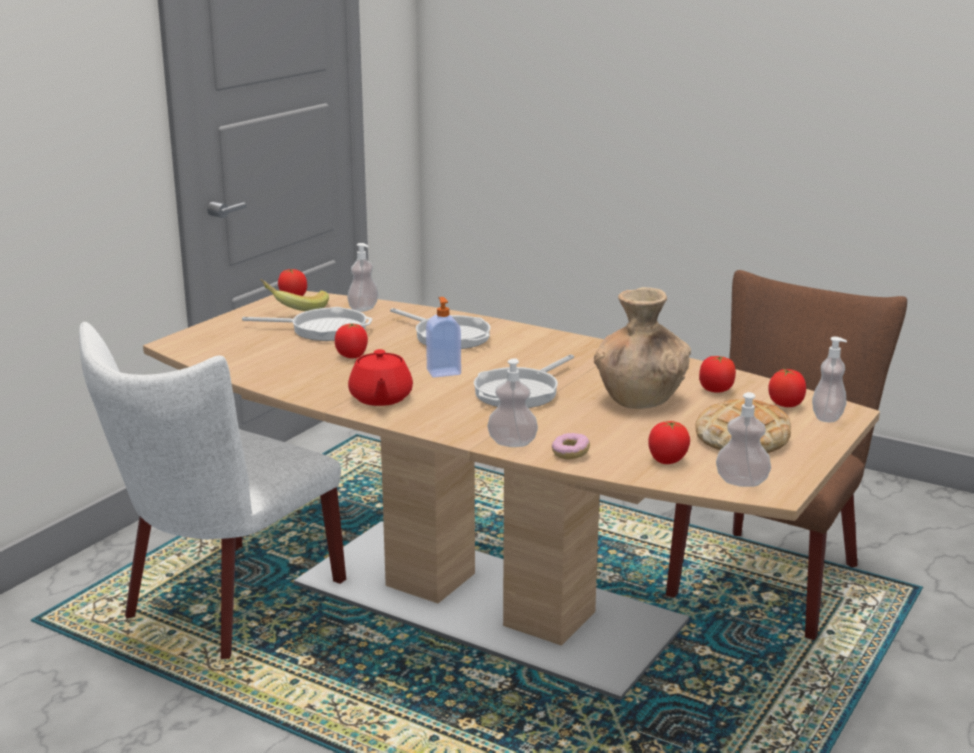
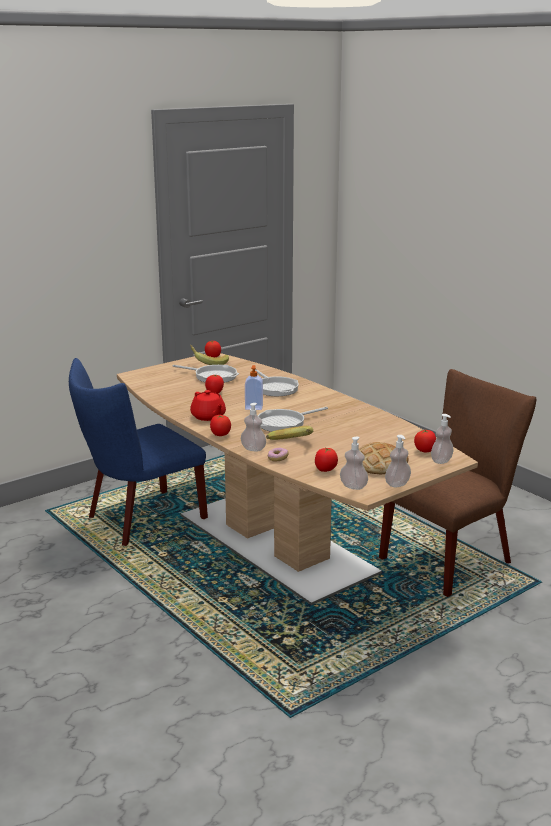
camera: 20 degrees right, 0 degrees up
white chair [79,322,346,659] -> blue chair [69,358,208,546]
soap dispenser [347,243,379,312] -> soap dispenser moved to [385,435,411,487]
red teapot [348,349,413,406] -> red teapot turned 45 degrees counterclockwise [190,390,226,421]
brown vase [594,287,691,409] -> none
tomato [699,356,736,393] -> tomato moved to [210,415,231,436]
none -> banana [266,426,313,440]

